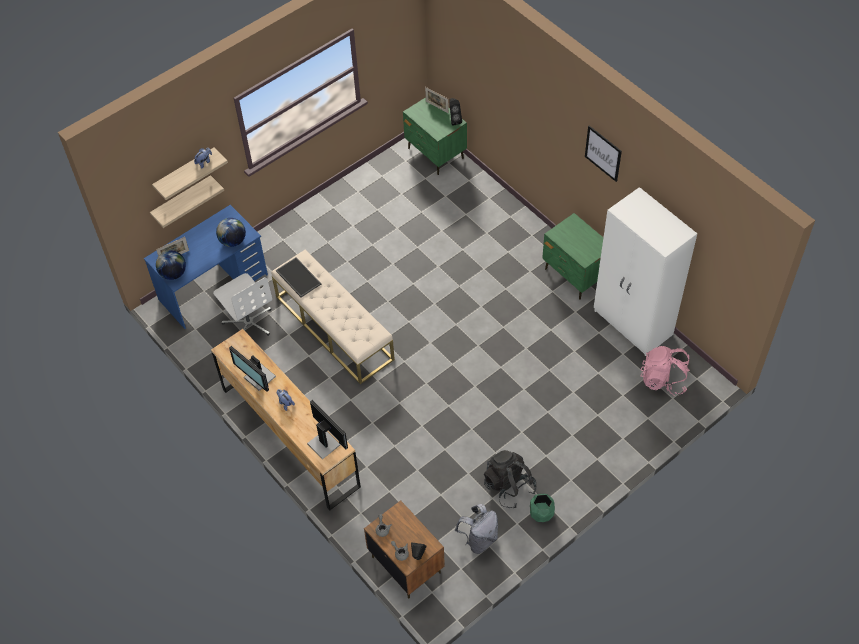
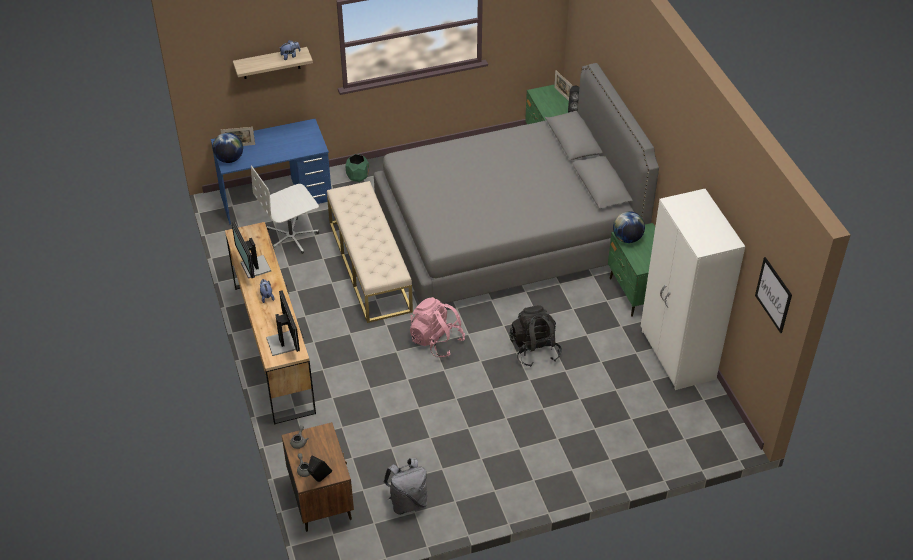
camera: 20 degrees right, 10 degrees down
shelf [150,175,224,228] -> none
white office chair [213,273,272,336] -> white office chair turned 75 degrees clockwise [251,165,319,254]
globe [216,218,246,247] -> globe moved to [613,211,645,243]
tray [276,258,321,297] -> none
black backpack [484,450,537,508] -> black backpack moved to [510,305,562,367]
green planter [530,494,555,522] -> green planter moved to [345,154,369,182]
picture [585,126,622,182] -> picture moved to [755,257,792,333]
pink backpack [640,346,690,396] -> pink backpack moved to [410,297,465,357]
none -> grey bed [374,63,659,304]

